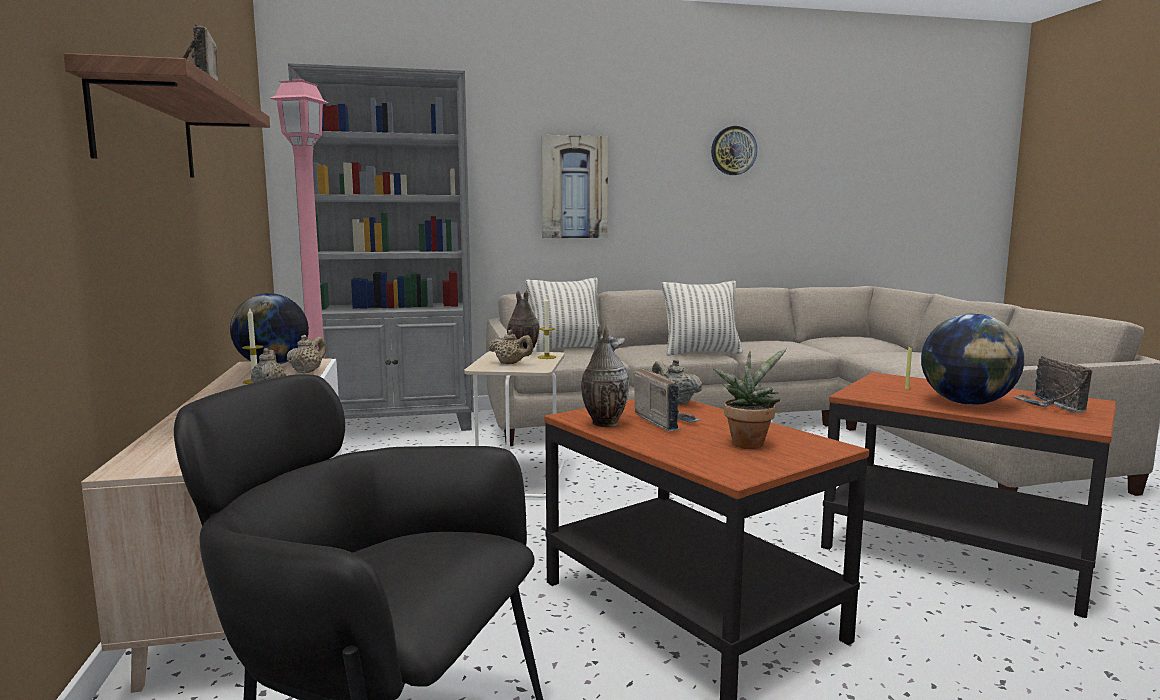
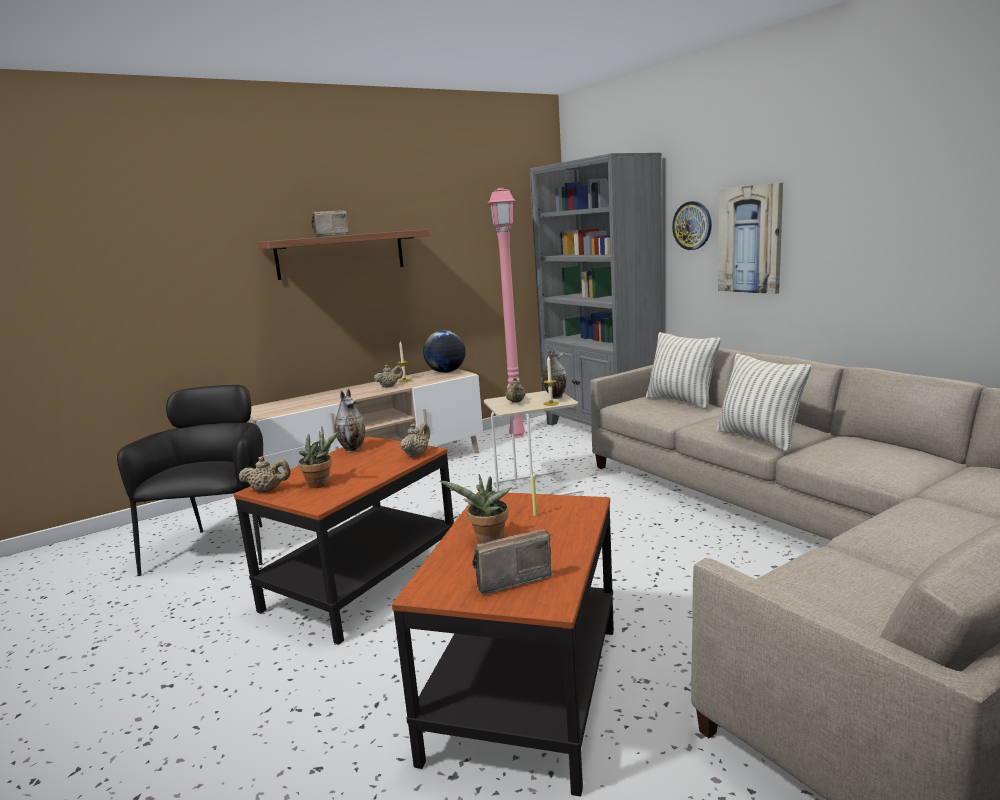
camera: 70 degrees right, 5 degrees up
beige teapot [287,335,326,374] -> beige teapot moved to [239,456,291,492]
radio [634,368,700,431] -> none
wall clock [711,126,757,175] -> wall clock moved to [672,201,712,250]
globe [921,314,1024,405] -> potted plant [440,474,512,543]

